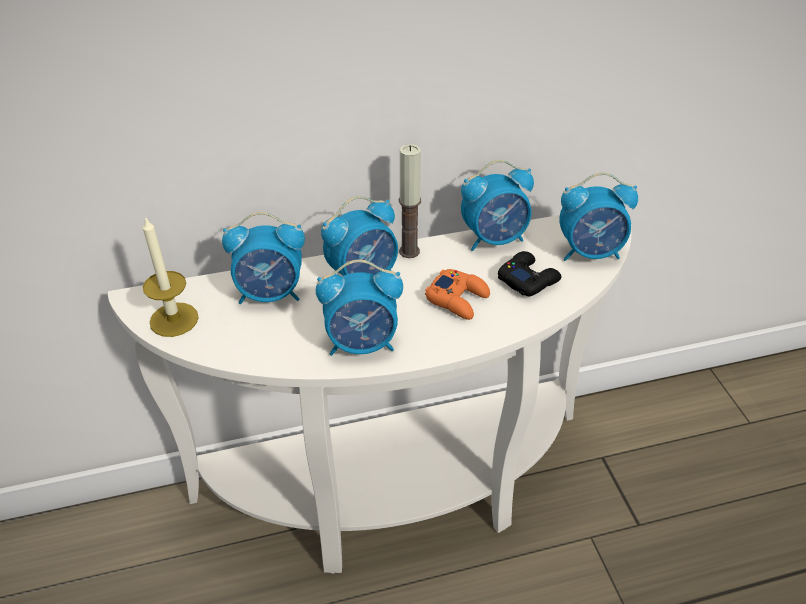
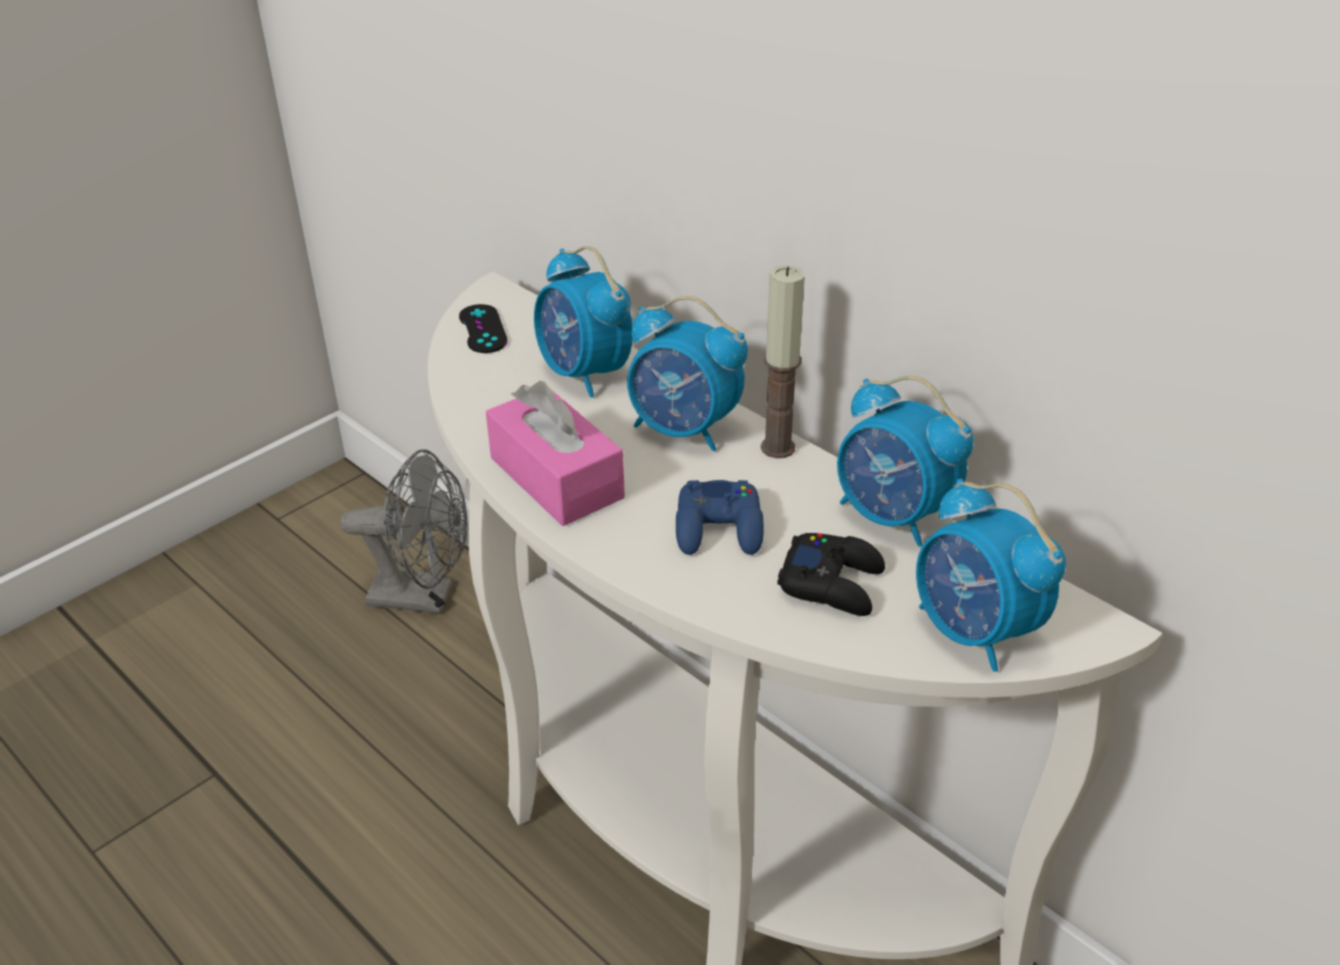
camera: 60 degrees right, 5 degrees down
candle [143,216,199,337] -> black game controller [459,304,508,353]
alarm clock [316,260,403,356] -> pink tissue box [486,381,625,526]
orange game controller [425,269,490,320] -> blue game controller [676,480,764,555]
none -> grey fan [341,449,467,614]

